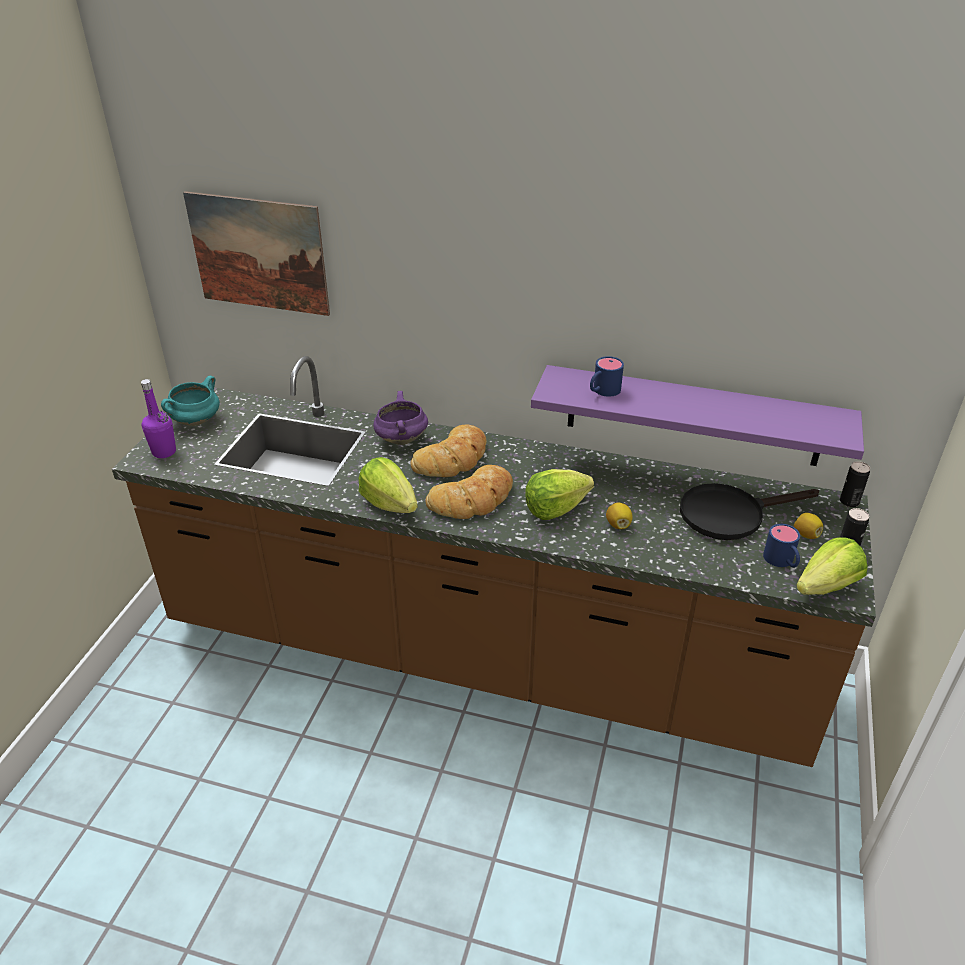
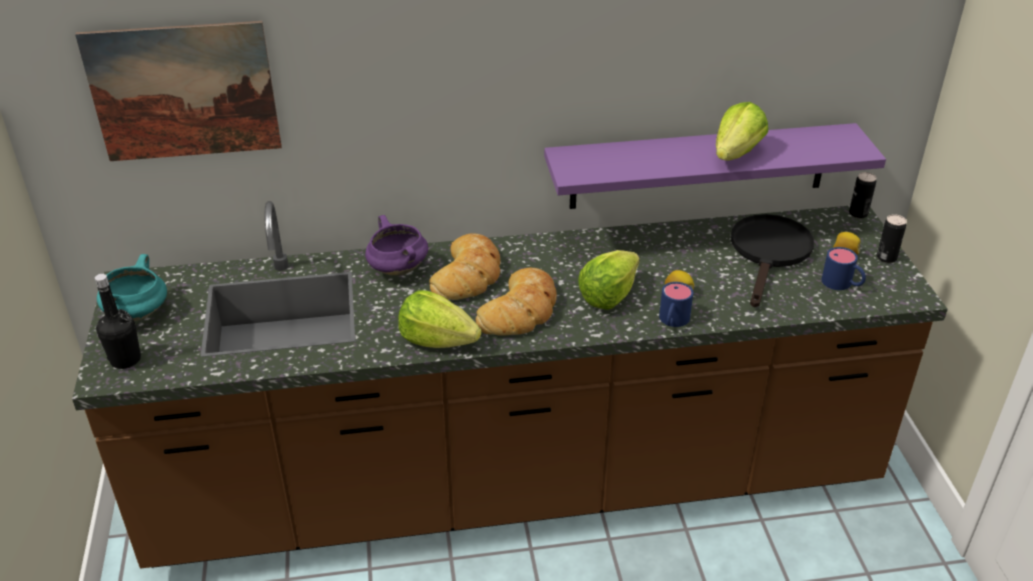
camera: 25 degrees left, 0 degrees up
purple bottle [141,379,176,458] -> black bottle [95,274,141,369]
blue mug [590,356,624,397] -> blue mug moved to [659,282,693,327]
black frying pan [680,483,819,540] -> black frying pan turned 150 degrees clockwise [731,214,814,307]
lettuce [796,537,867,595] -> lettuce moved to [716,102,768,161]

